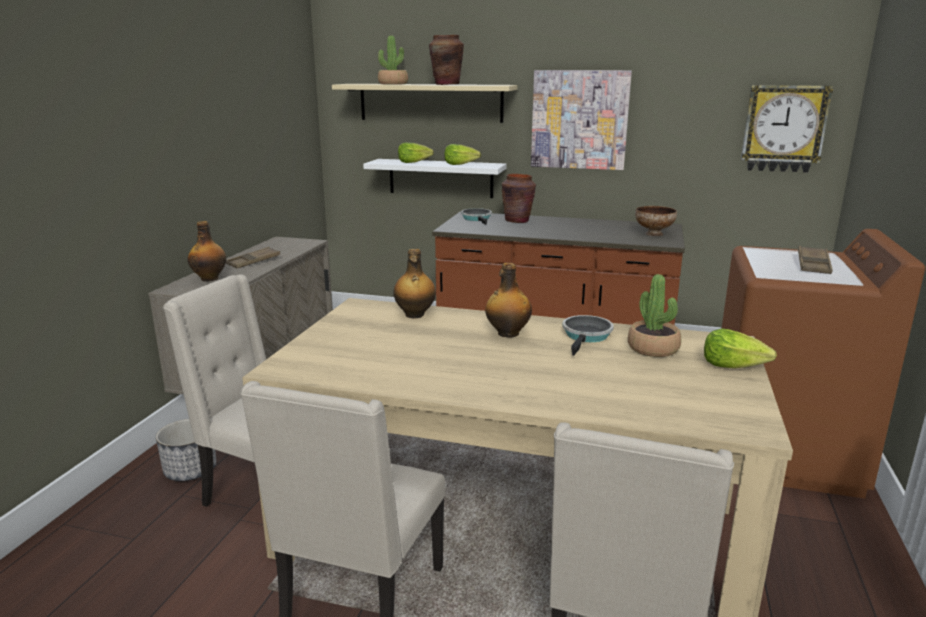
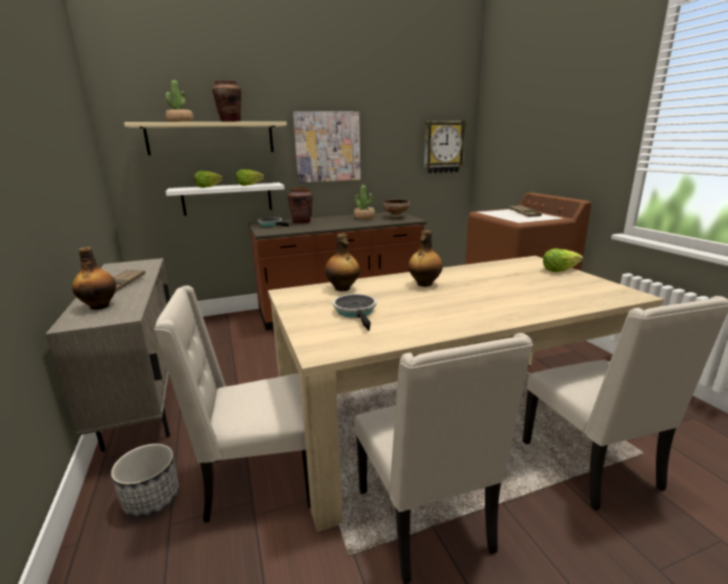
camera: 35 degrees left, 0 degrees up
frying pan [562,315,614,356] -> frying pan moved to [333,294,377,331]
potted plant [628,274,681,357] -> potted plant moved to [354,185,375,219]

